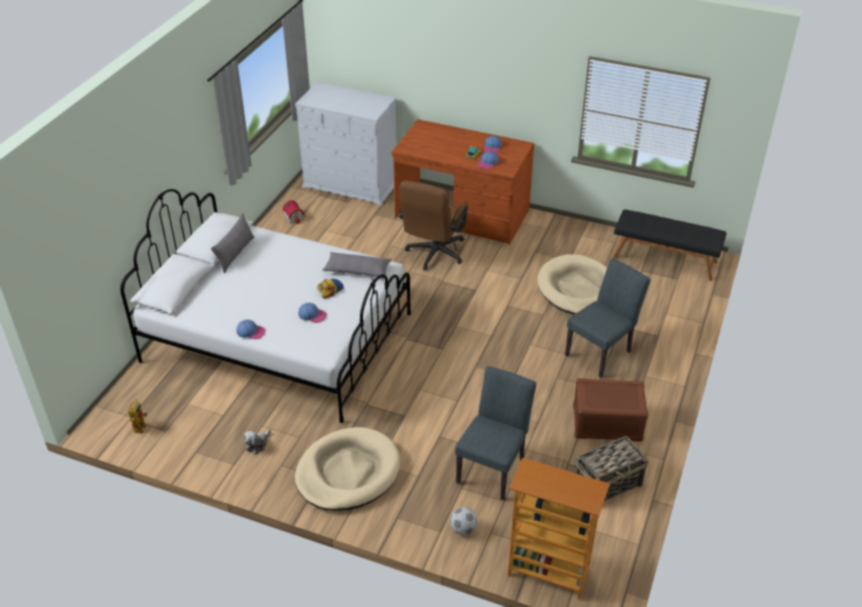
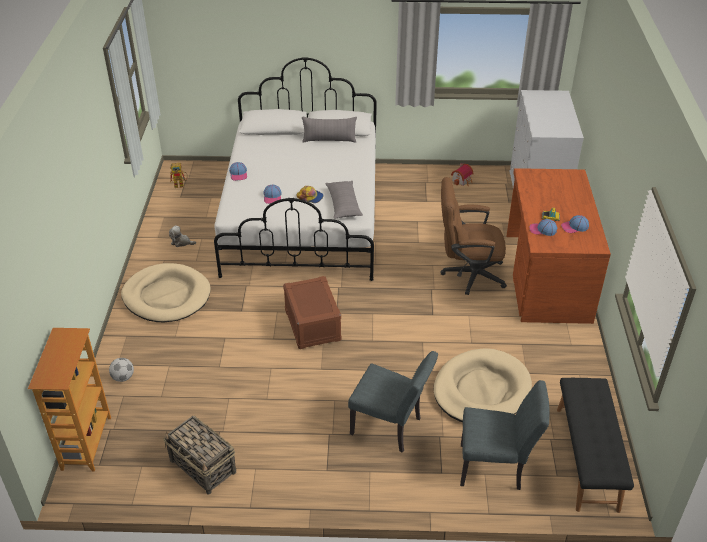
camera: 70 degrees right, 0 degrees up
grey chair [455,366,536,500] -> grey chair moved to [460,380,550,490]
brown storage box [573,378,648,442] -> brown storage box moved to [283,276,342,349]

